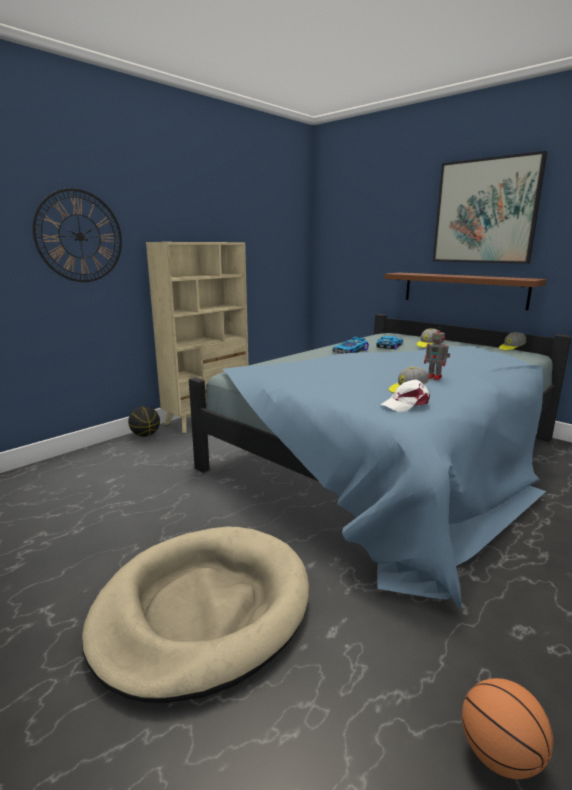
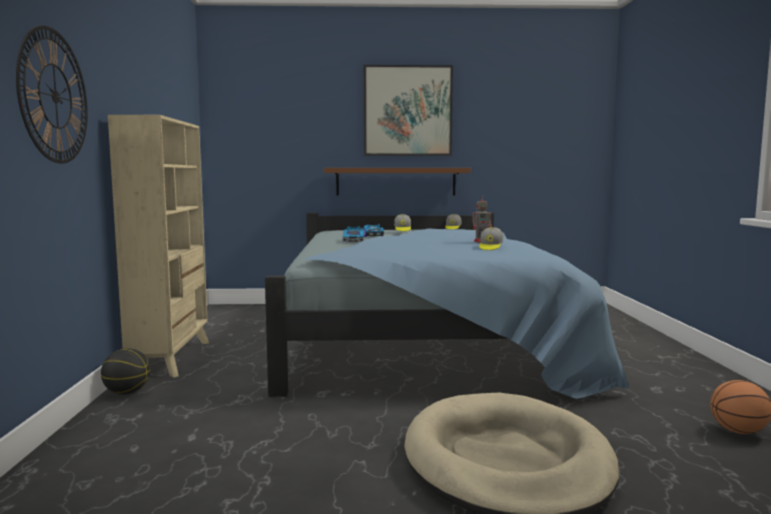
camera: 45 degrees left, 10 degrees down
white cap [381,380,430,412] -> none

